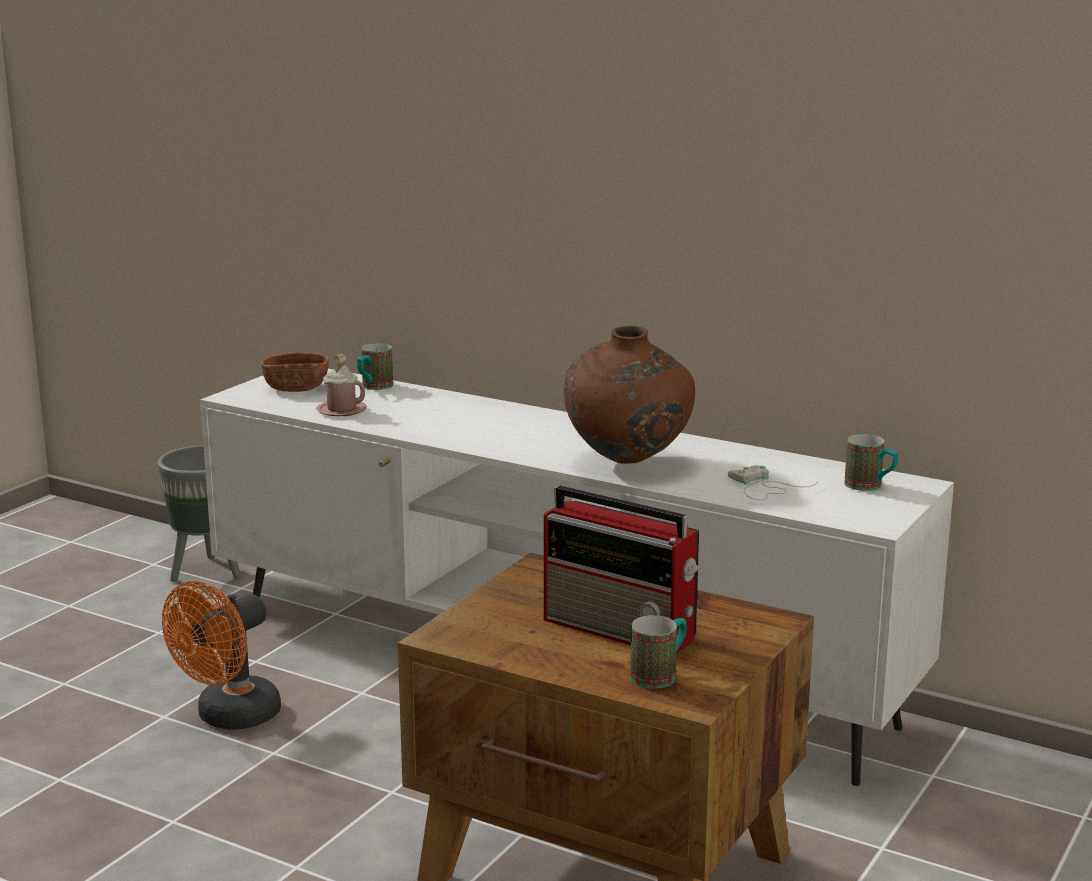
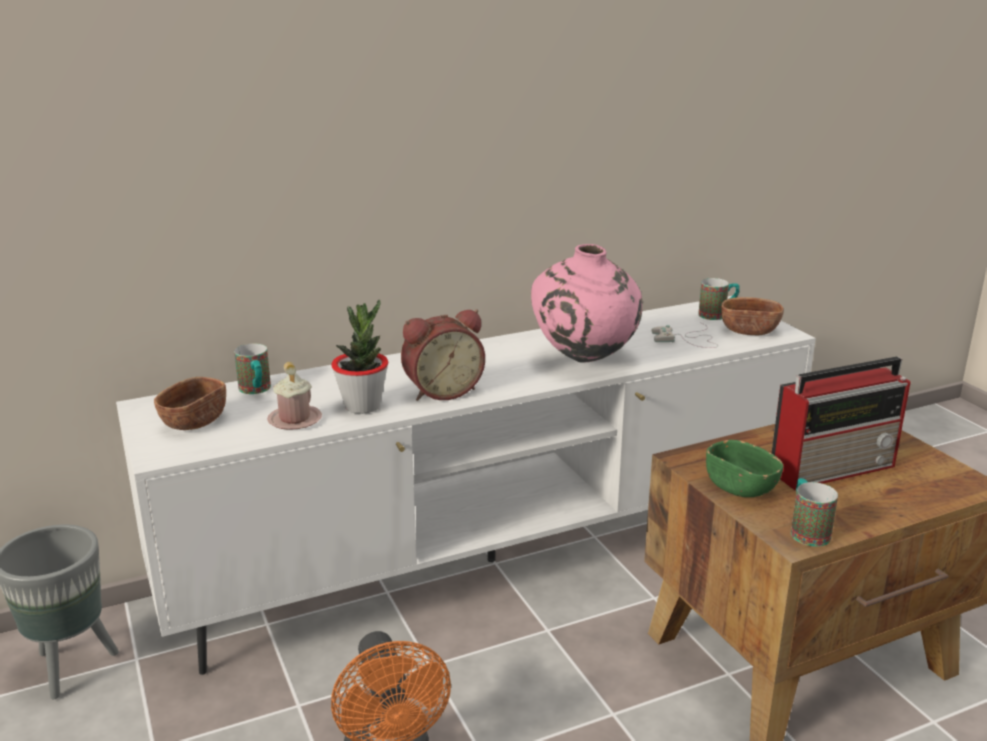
camera: 55 degrees left, 5 degrees up
brown vase [563,326,695,464] -> pink vase [531,244,642,363]
mug [630,615,687,689] -> mug moved to [791,478,838,547]
none -> potted plant [331,300,388,414]
none -> alarm clock [401,309,485,401]
none -> green bowl [706,440,783,497]
none -> brown bowl [721,297,784,335]

